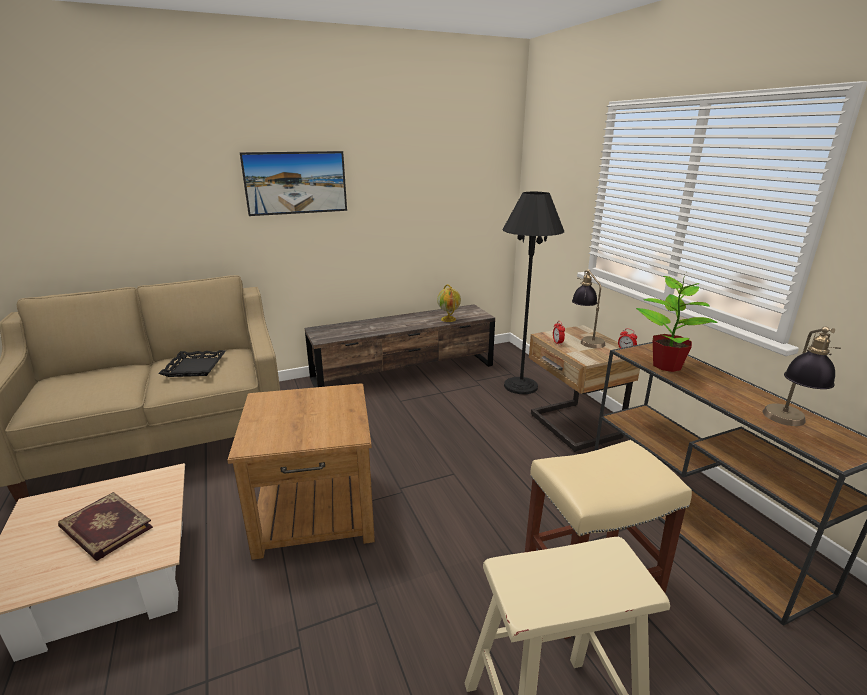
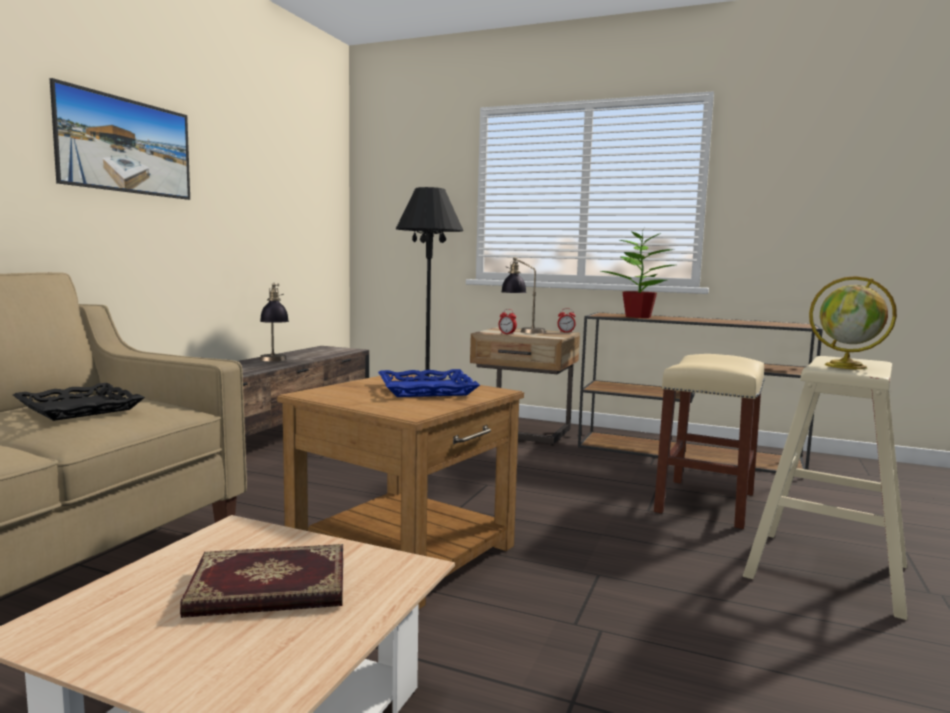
camera: 45 degrees left, 15 degrees down
globe [437,284,461,322] -> globe moved to [809,276,897,370]
table lamp [763,326,841,426] -> table lamp moved to [259,283,289,361]
none -> blue tray [378,369,480,397]

